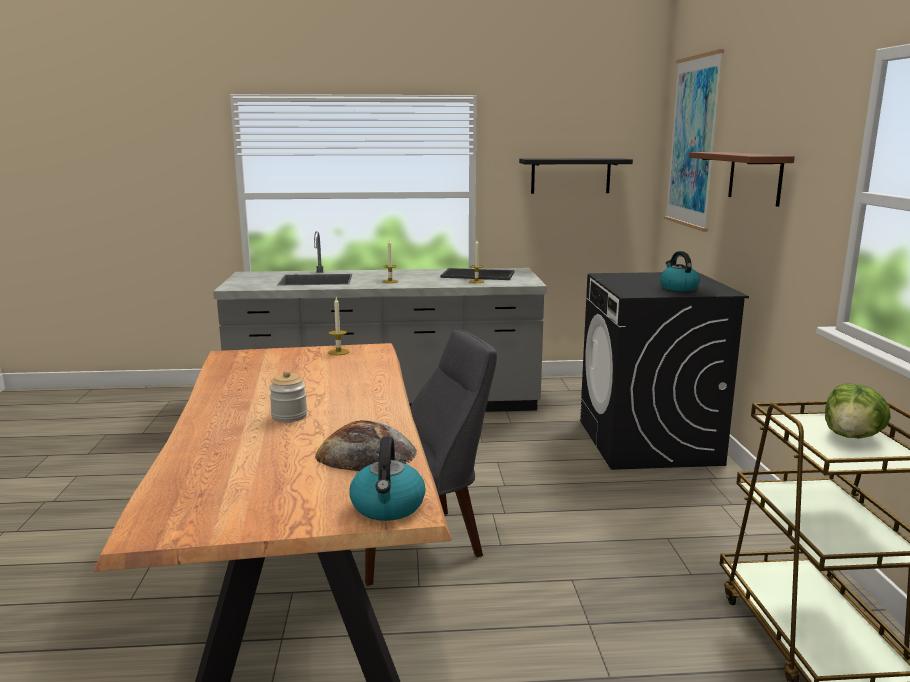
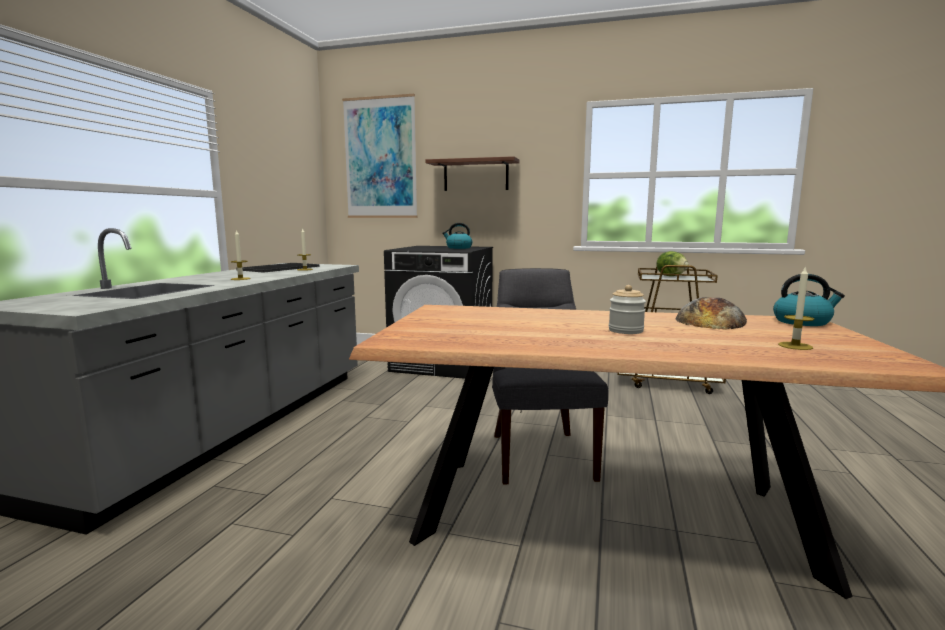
camera: 70 degrees left, 5 degrees down
candle [328,298,349,355] -> candle moved to [778,266,814,350]
black shelf [519,158,633,194] -> none

